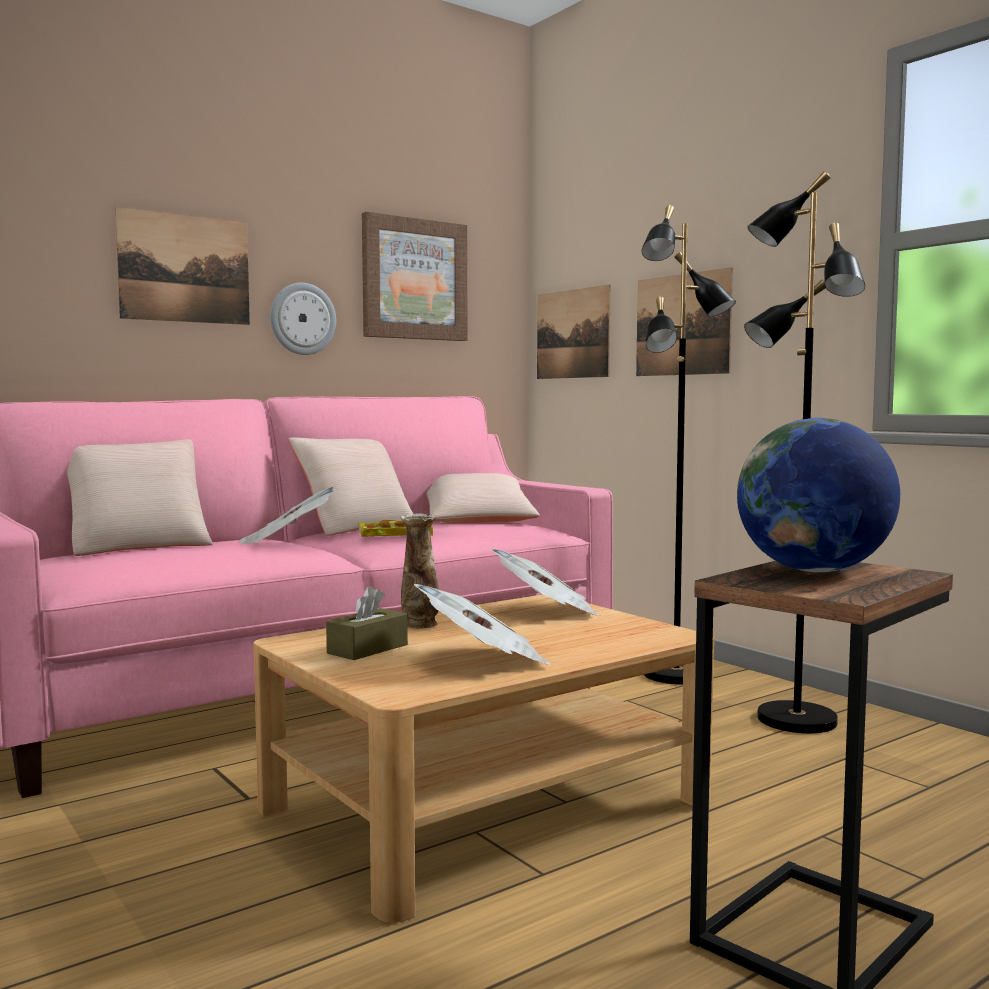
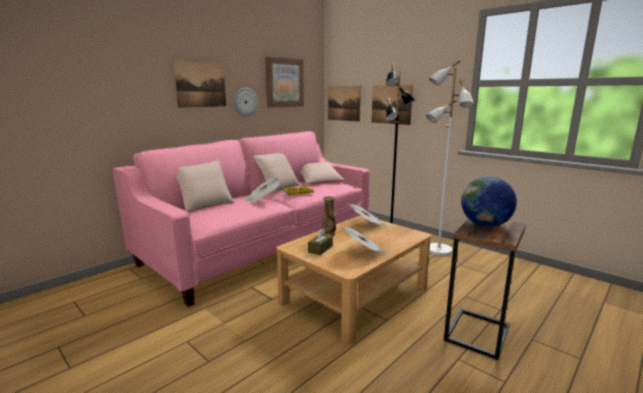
camera: 10 degrees left, 10 degrees up
black floor lamp [744,171,865,733] -> white floor lamp [426,59,474,256]

